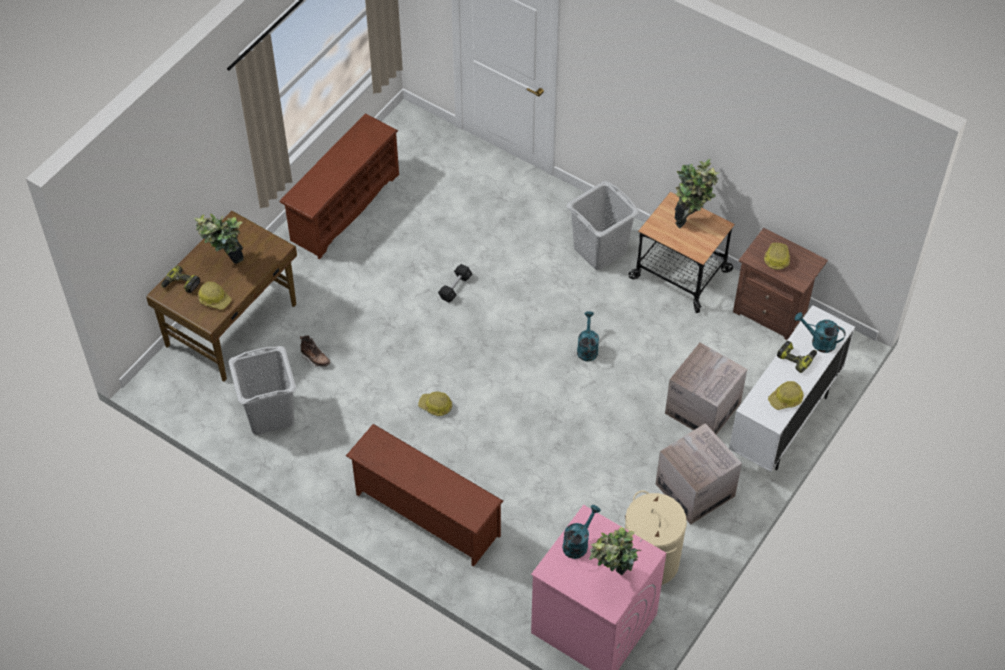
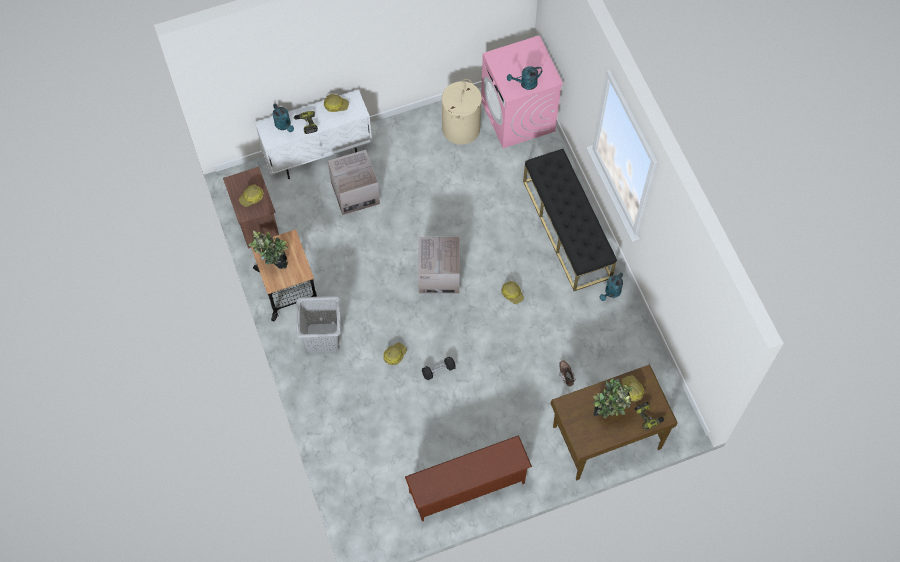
camera: 145 degrees left, 10 degrees up
grey laundry basket [229,346,296,435] -> none
brown shoe rack [346,424,503,567] -> black bench [523,149,617,291]
turquoise watering can [577,312,599,362] -> turquoise watering can moved to [600,272,623,301]
potted plant [589,527,641,575] -> none
cardboard box [656,423,742,525] -> cardboard box moved to [418,237,460,294]
none -> hard hat [383,342,407,365]

